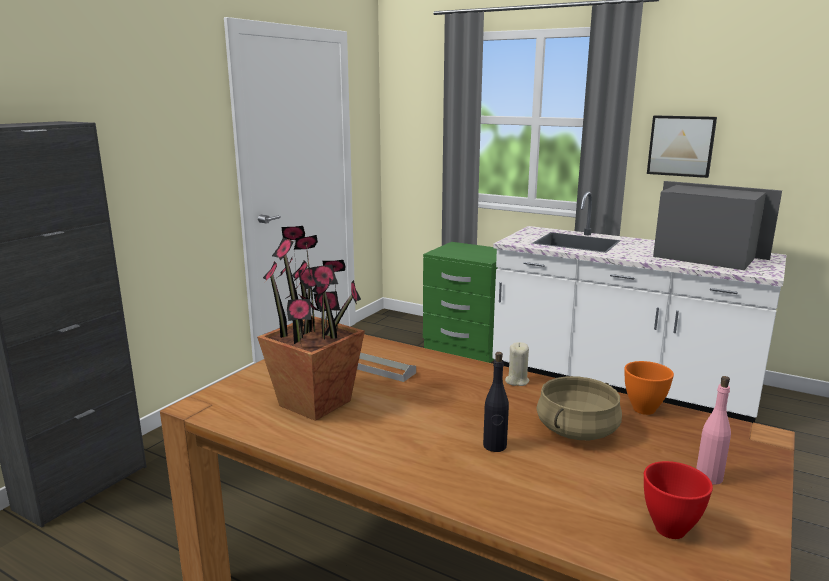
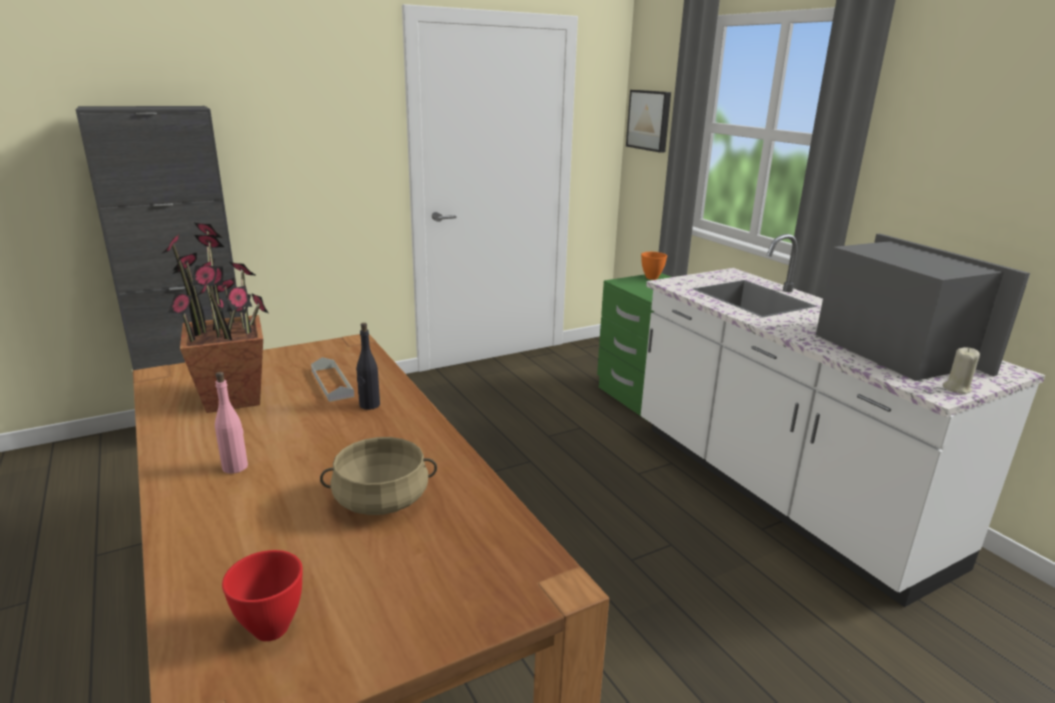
camera: 30 degrees right, 5 degrees up
black bottle [483,352,509,452] -> black bottle moved to [357,323,380,410]
beige candle [505,342,529,386] -> beige candle moved to [943,347,980,394]
orange bowl [624,361,674,415] -> orange bowl moved to [641,252,667,280]
picture [647,115,717,178] -> picture moved to [626,90,671,153]
pink bottle [696,376,731,485] -> pink bottle moved to [215,372,248,474]

